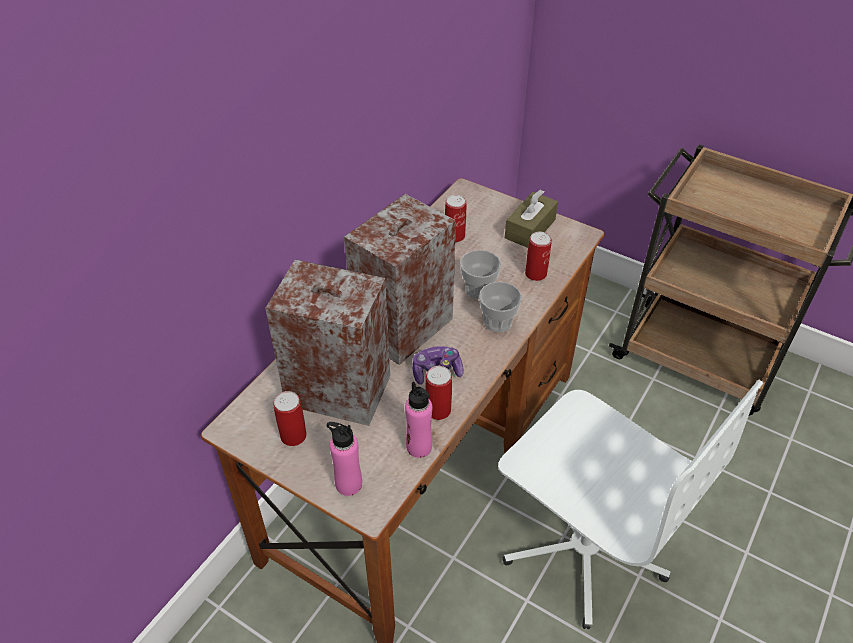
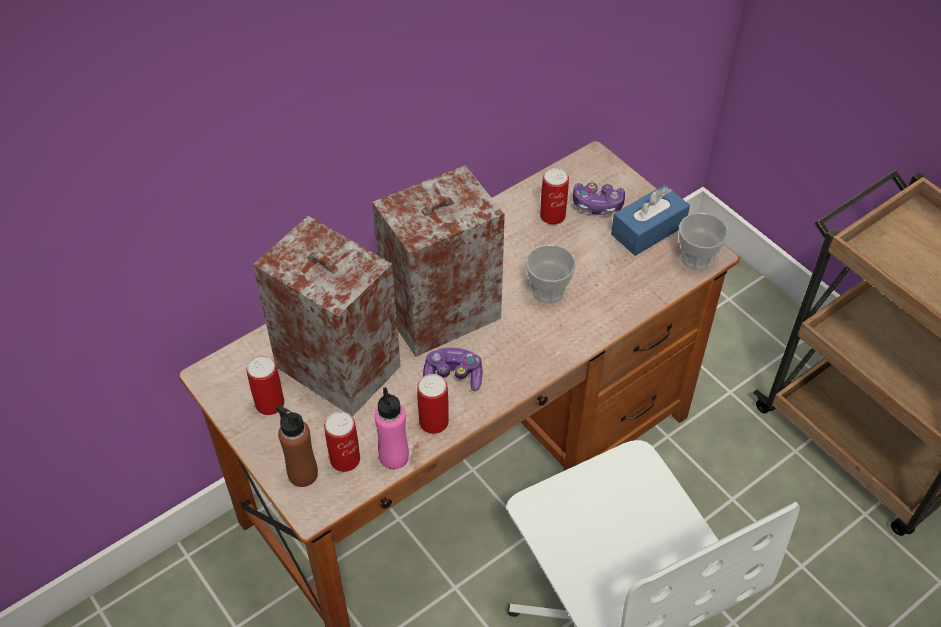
camera: 20 degrees right, 5 degrees up
pink bottle [326,422,362,496] -> brown bottle [275,406,318,487]
cup [479,282,522,333] -> cup moved to [679,213,728,271]
brown tissue box [505,189,558,248] -> blue tissue box [611,185,690,256]
can [525,232,552,281] -> can moved to [324,412,360,472]
none -> game controller [573,182,625,215]

